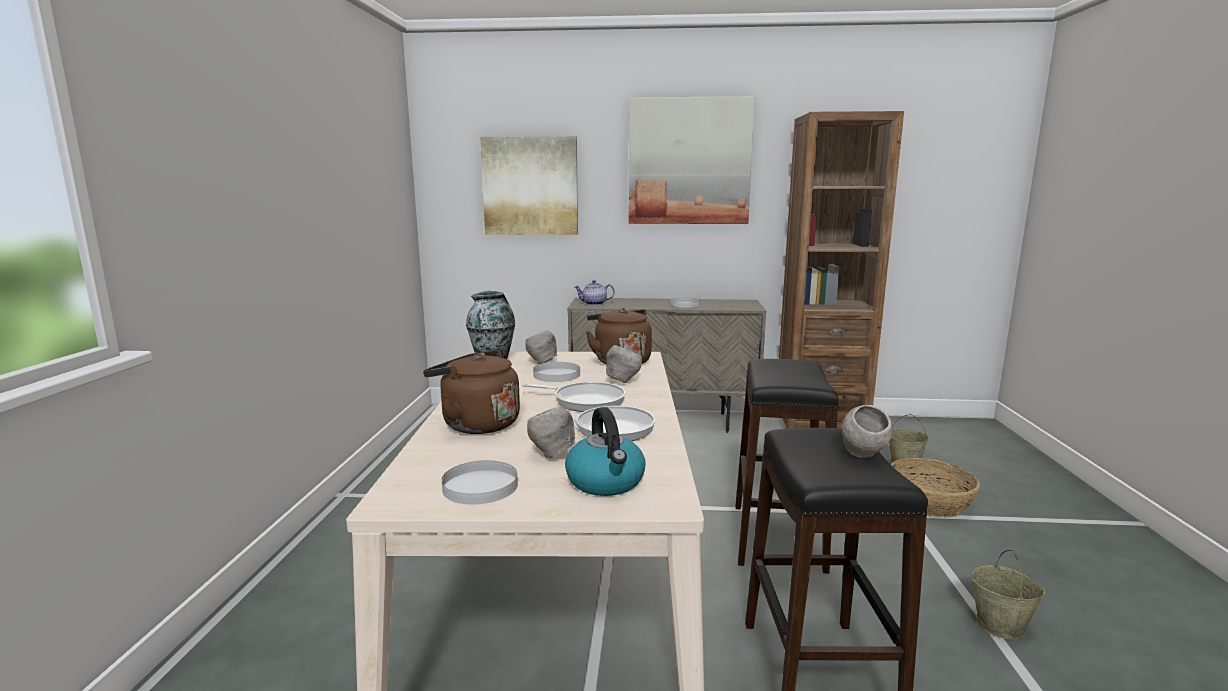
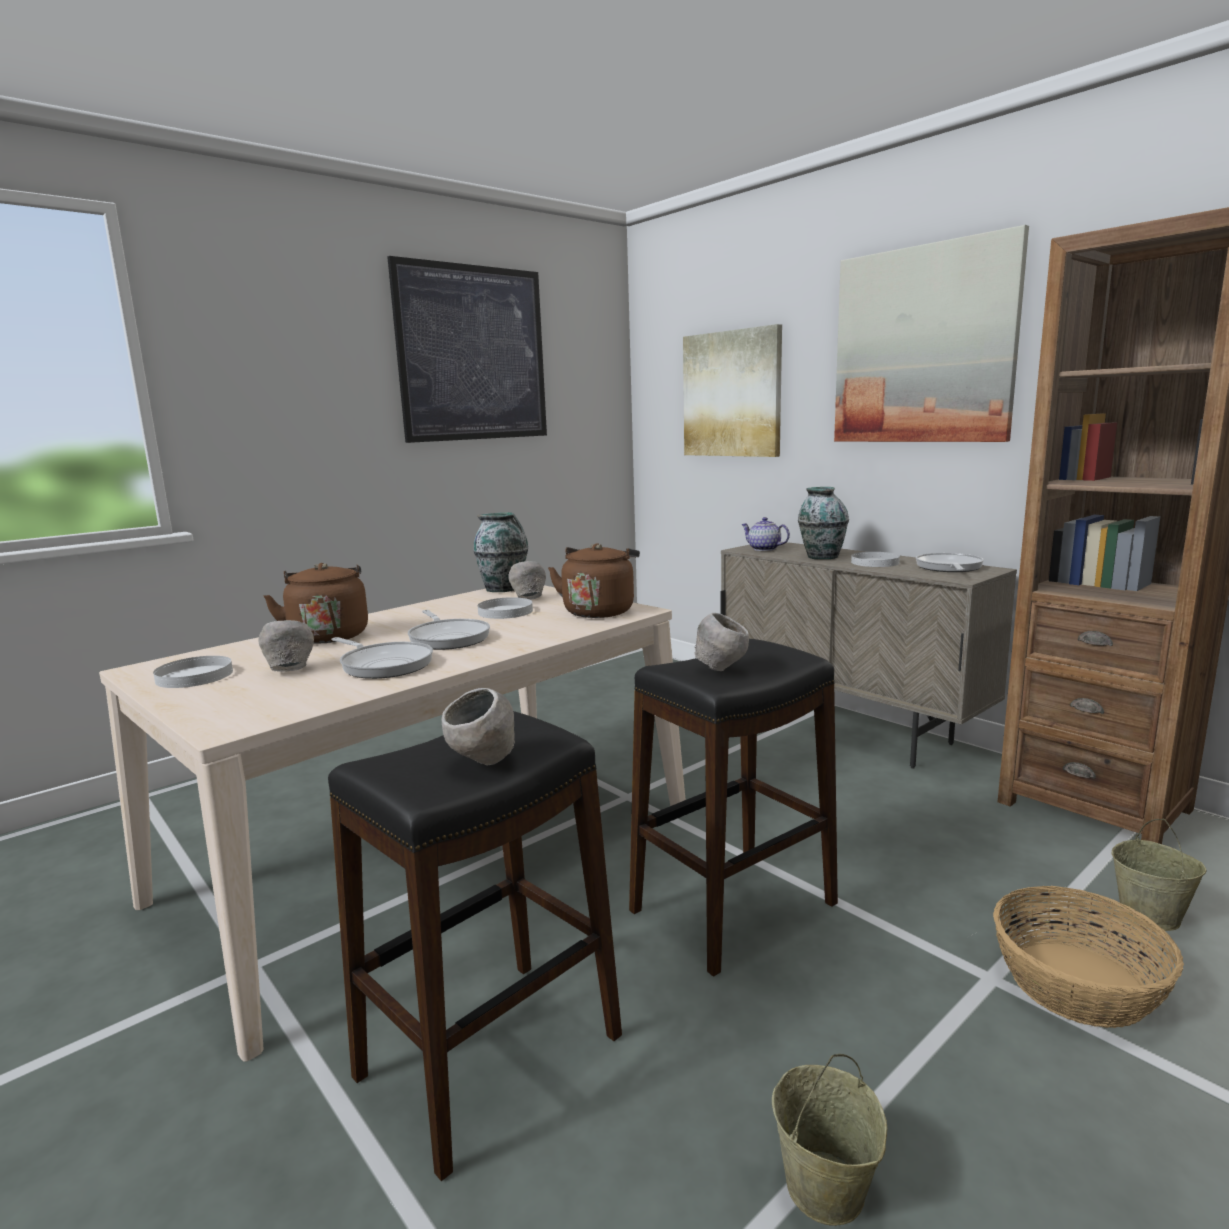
camera: 45 degrees right, 0 degrees up
kettle [565,407,646,496] -> none
grey bowl [606,345,642,383] -> grey bowl moved to [694,613,749,671]
none -> picture [387,256,547,443]
none -> vase [798,487,849,559]
none -> frying pan [916,553,984,572]

